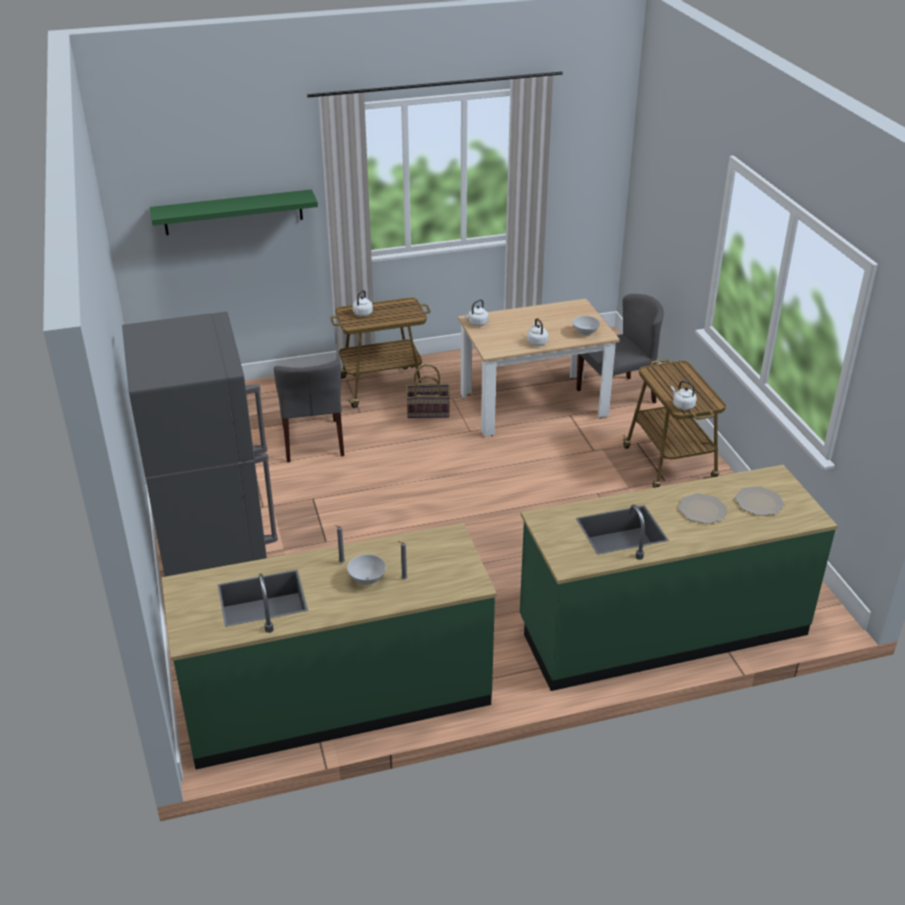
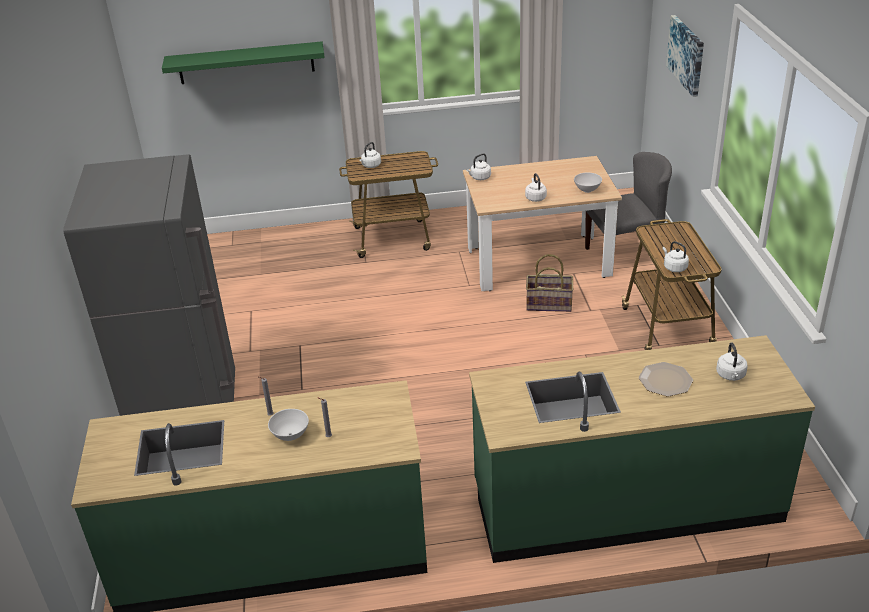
camera: 10 degrees right, 0 degrees up
grey chair [274,360,344,462] -> none
basket [406,364,450,418] -> basket moved to [526,254,573,312]
plate [735,486,785,516] -> white kettle [716,342,748,381]
none -> picture [666,15,704,97]

